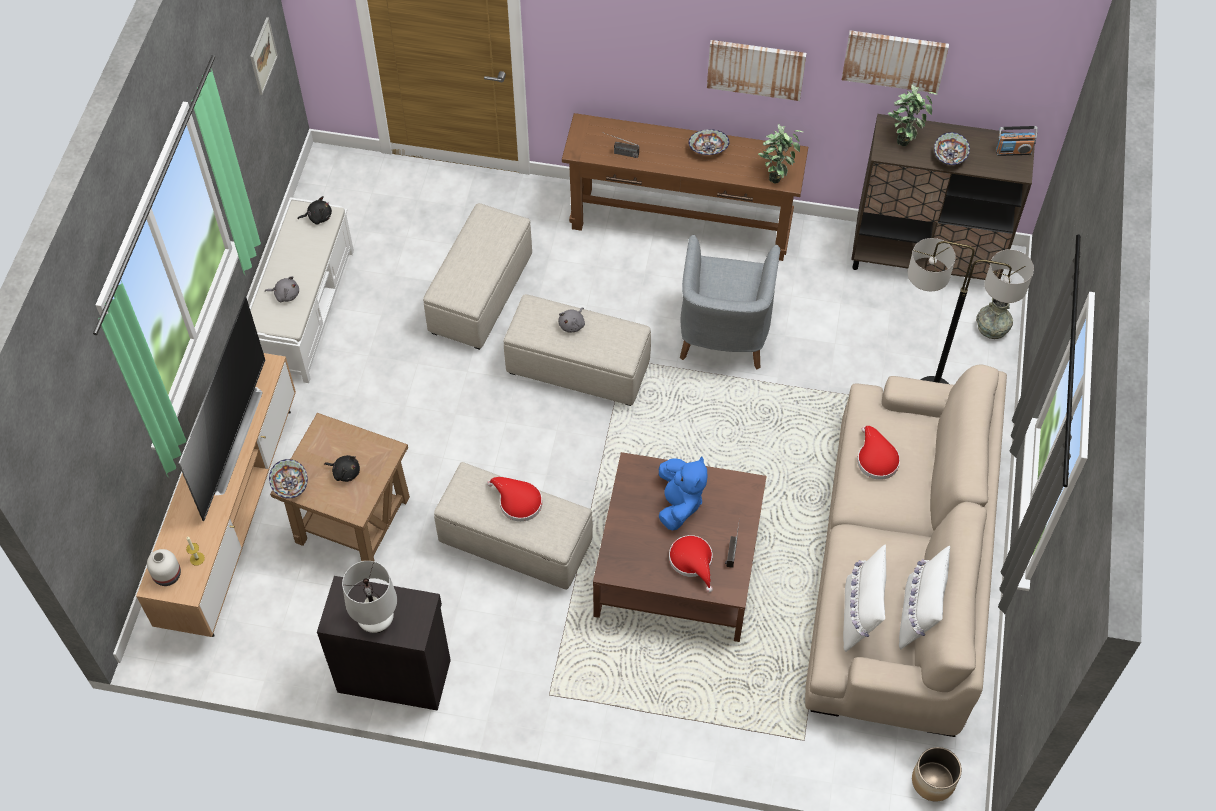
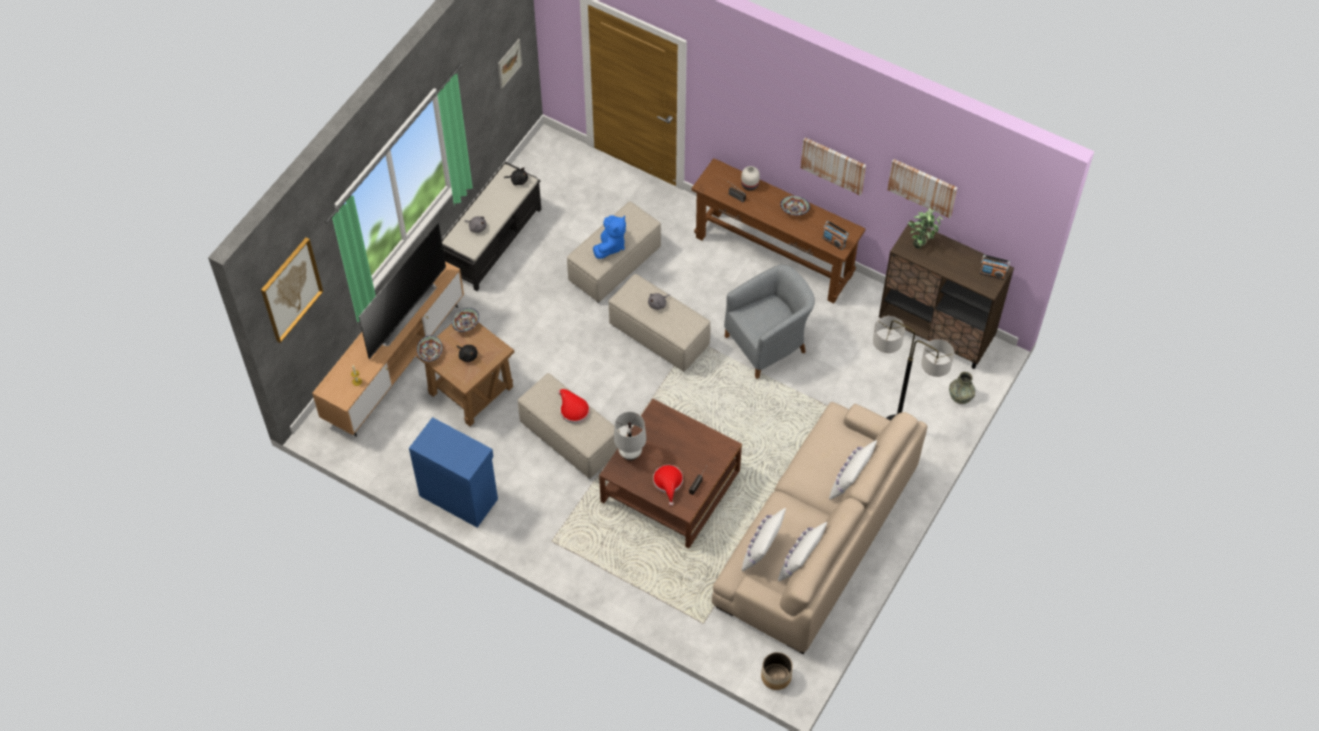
camera: 20 degrees right, 0 degrees up
white vase [147,549,181,586] -> white vase moved to [741,166,760,191]
white bench [249,197,354,383] -> black bench [442,162,541,291]
black cabinet [317,576,451,711] -> blue cabinet [409,417,498,528]
white table lamp [342,561,397,633] -> white table lamp moved to [614,412,647,460]
blue plush toy [659,456,707,531] -> blue plush toy moved to [593,215,626,259]
grey armchair [680,235,780,370] -> grey armchair turned 150 degrees counterclockwise [724,264,815,379]
potted plant [758,124,803,184] -> radio [822,221,849,250]
red hat [857,426,900,480] -> none
bowl [934,132,970,165] -> bowl moved to [452,308,479,332]
none -> picture [261,237,323,343]
none -> white pillow [829,440,877,500]

